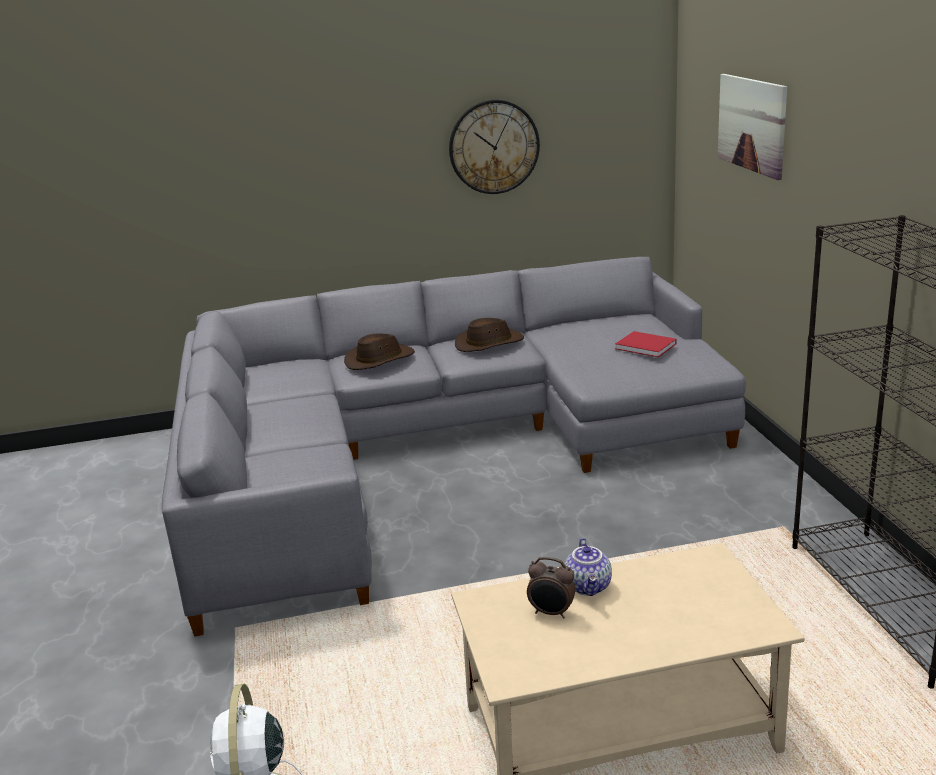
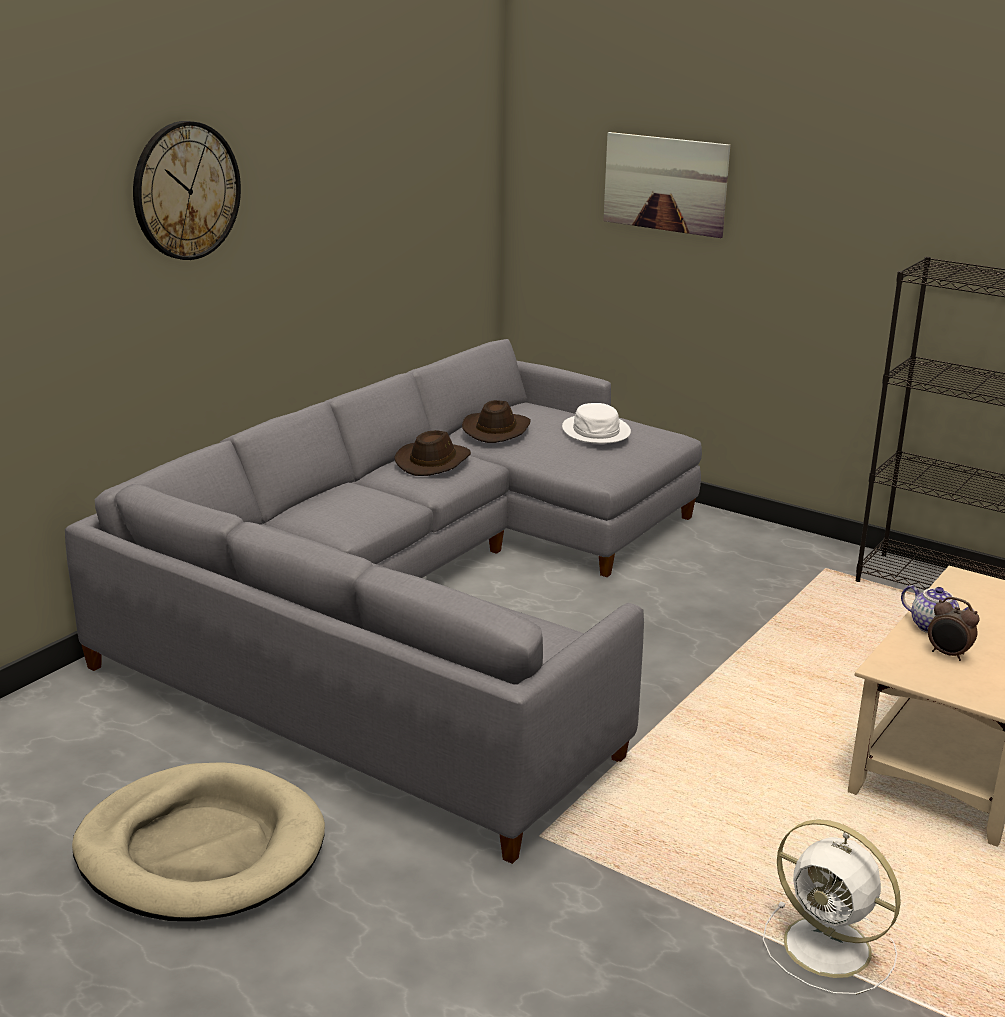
camera: 45 degrees left, 0 degrees up
brown hat [344,333,415,370] -> brown hat moved to [462,400,531,443]
wall clock [449,100,540,194] -> wall clock moved to [133,121,241,260]
alarm clock [527,557,575,619] -> alarm clock turned 60 degrees clockwise [928,597,979,661]
red book [615,331,677,357] -> white hat [562,403,631,444]
none -> beige dog bed [72,762,325,921]

